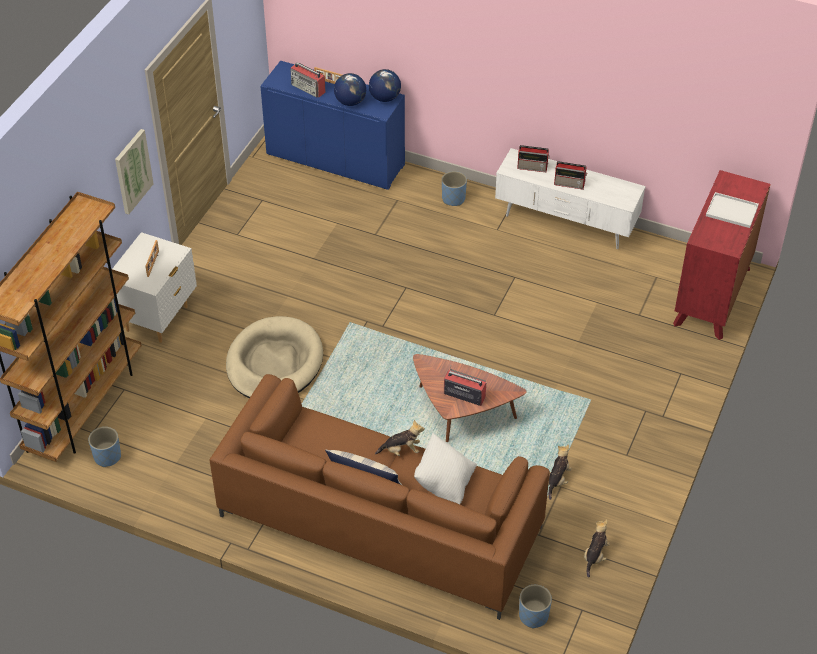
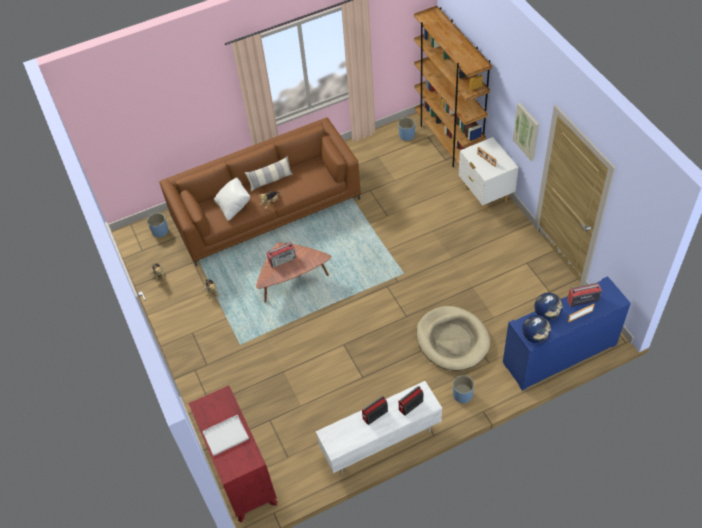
camera: 135 degrees right, 5 degrees up
beige dog bed [226,316,323,398] -> beige dog bed moved to [416,306,490,371]

